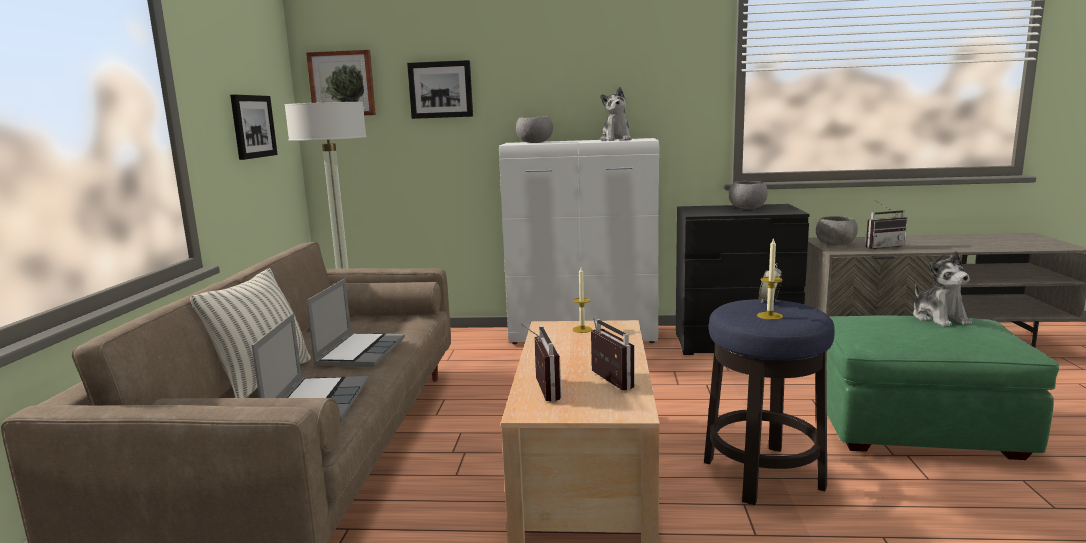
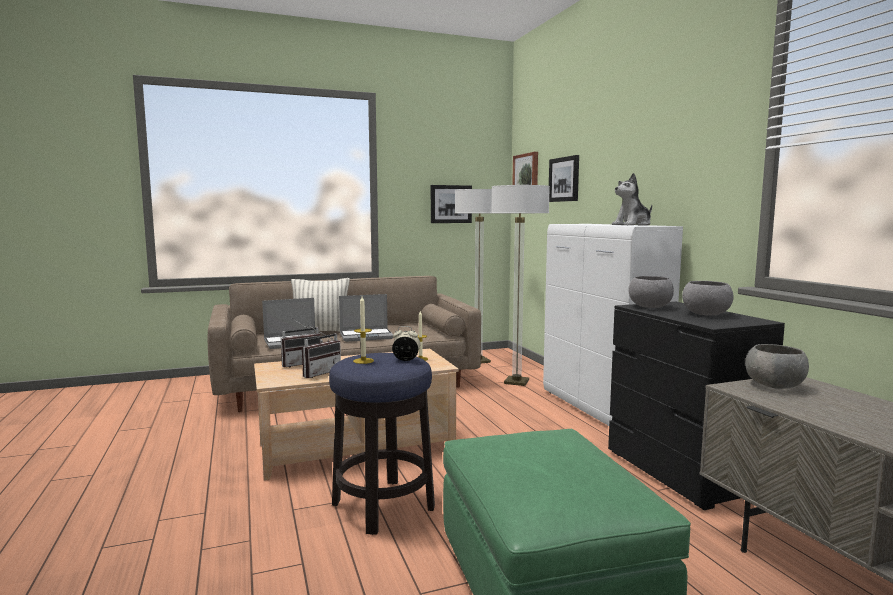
camera: 65 degrees right, 5 degrees down
grey bowl [516,116,553,143] -> grey bowl moved to [628,276,674,308]
radio [866,200,907,249] -> none
plush toy [913,251,972,327] -> none
none -> floor lamp [491,185,550,386]

